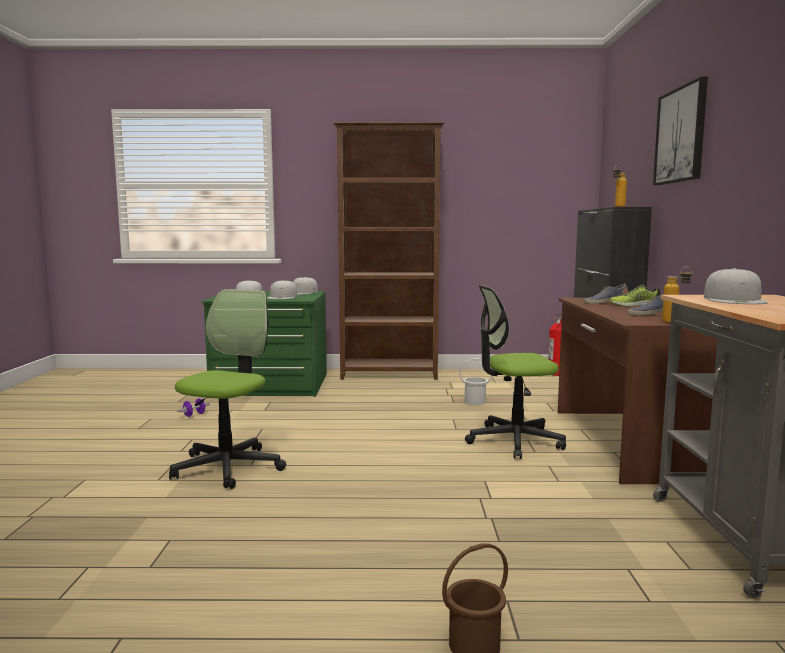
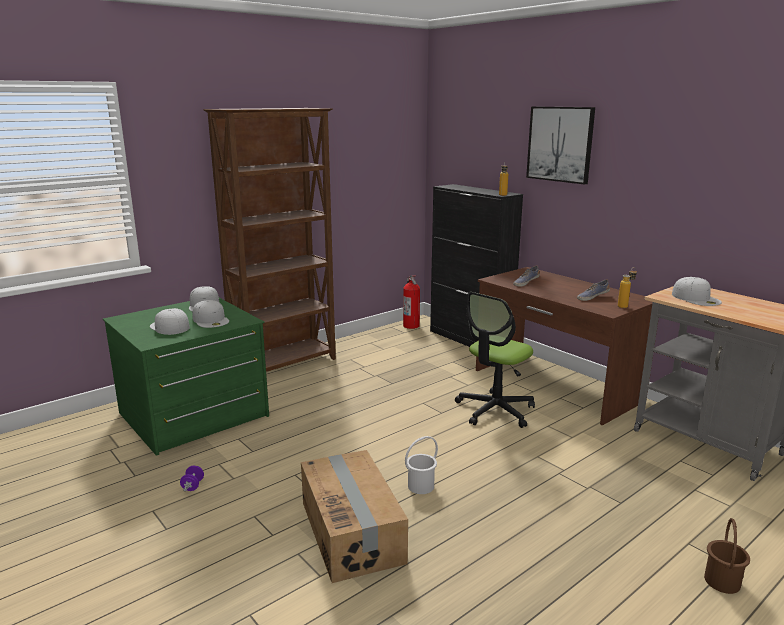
camera: 40 degrees left, 10 degrees up
office chair [169,289,286,489] -> cardboard box [301,450,408,583]
white bucket [459,358,492,405] -> white bucket moved to [405,436,438,494]
shoe [610,284,661,307] -> none

